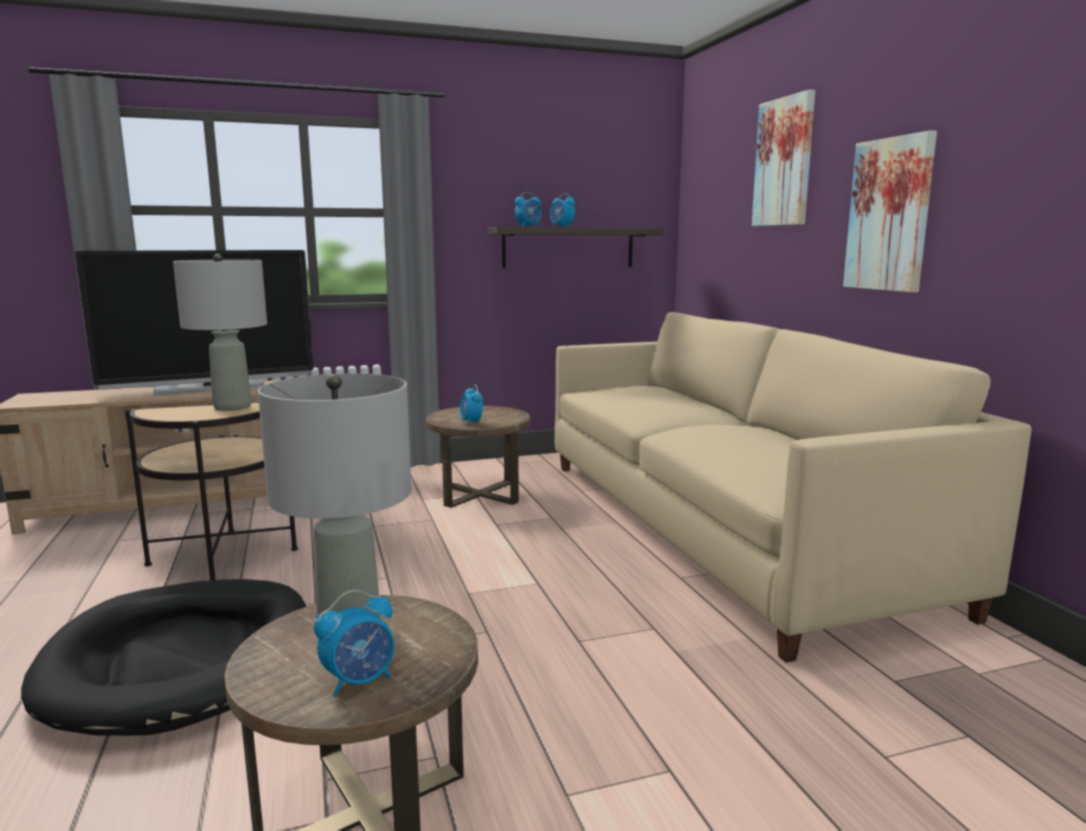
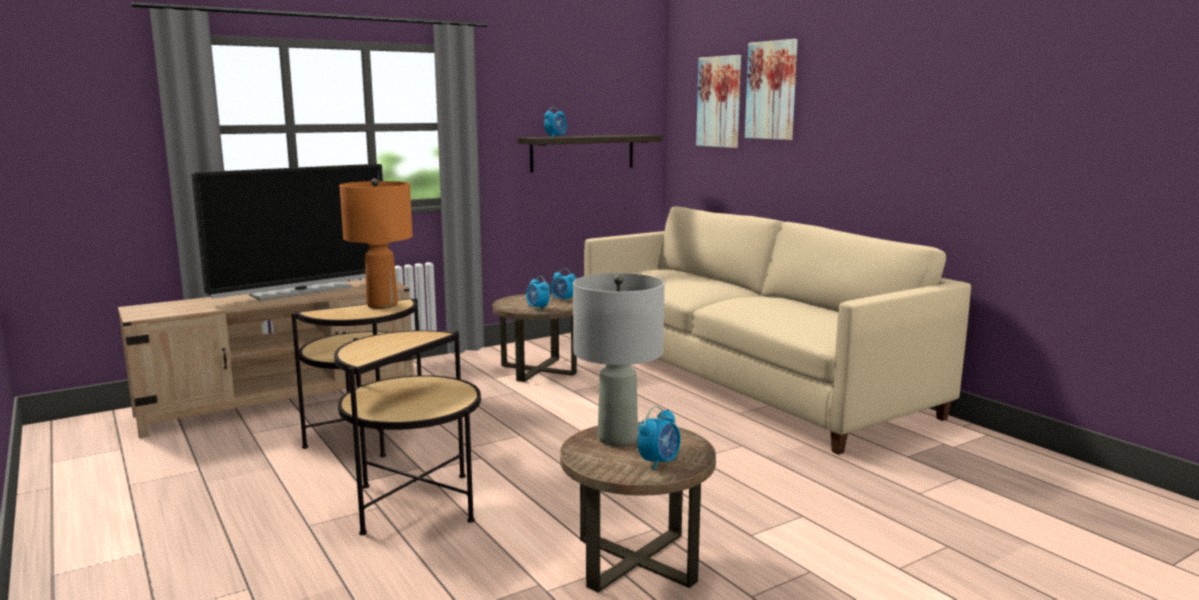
camera: 15 degrees left, 0 degrees up
black dog bed [21,579,307,736] -> side table [334,330,481,535]
grey table lamp [173,254,267,411] -> orange table lamp [339,179,413,309]
alarm clock [549,193,575,227] -> alarm clock moved to [551,269,576,302]
picture [843,131,937,293] -> picture moved to [696,55,741,148]

